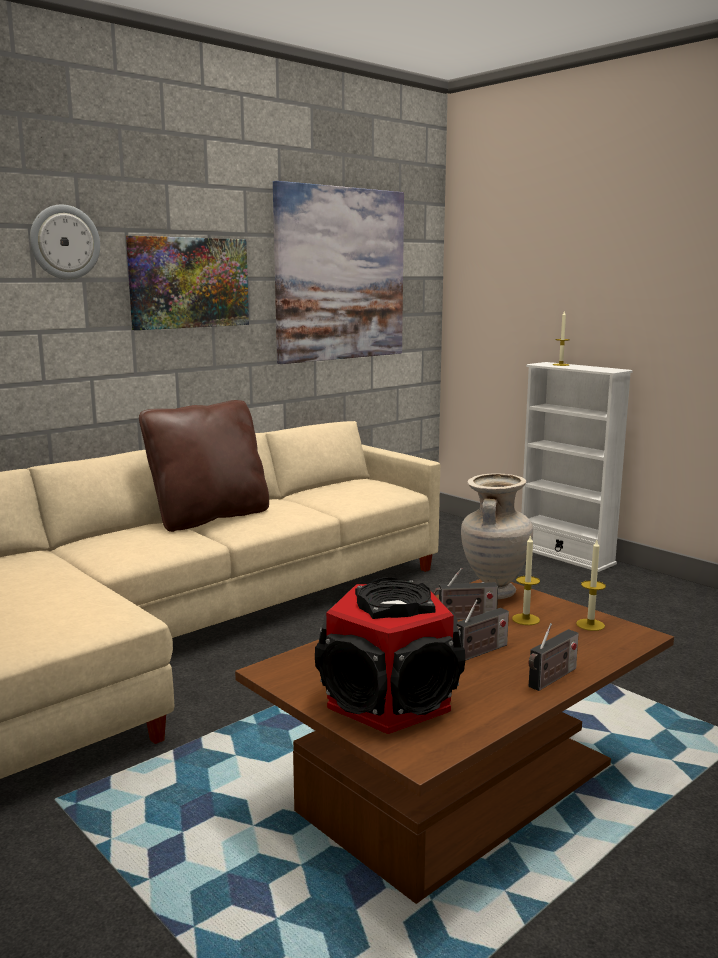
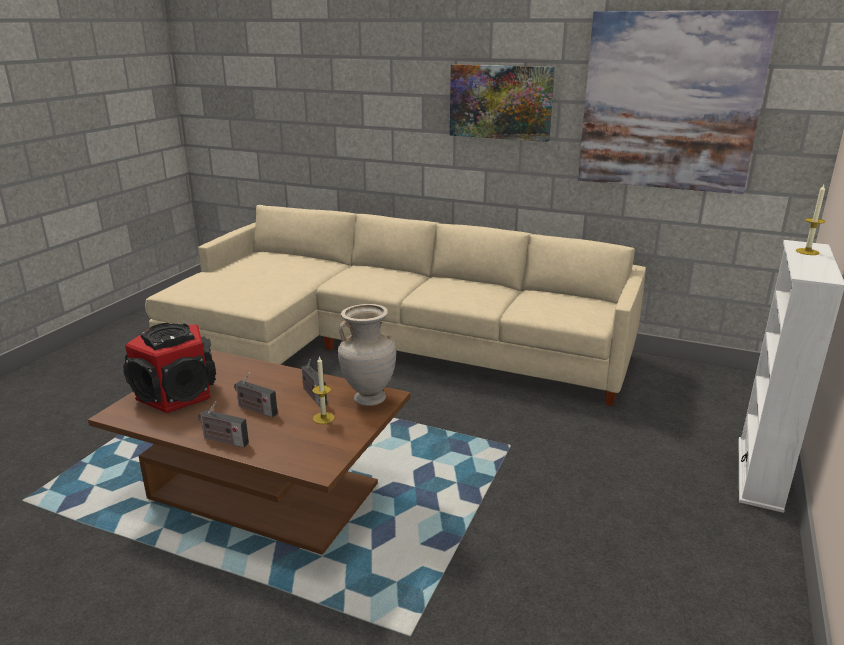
camera: 65 degrees right, 10 degrees up
wall clock [30,205,100,280] -> none
brown pillow [139,400,269,532] -> none
candle [576,540,606,631] -> none

